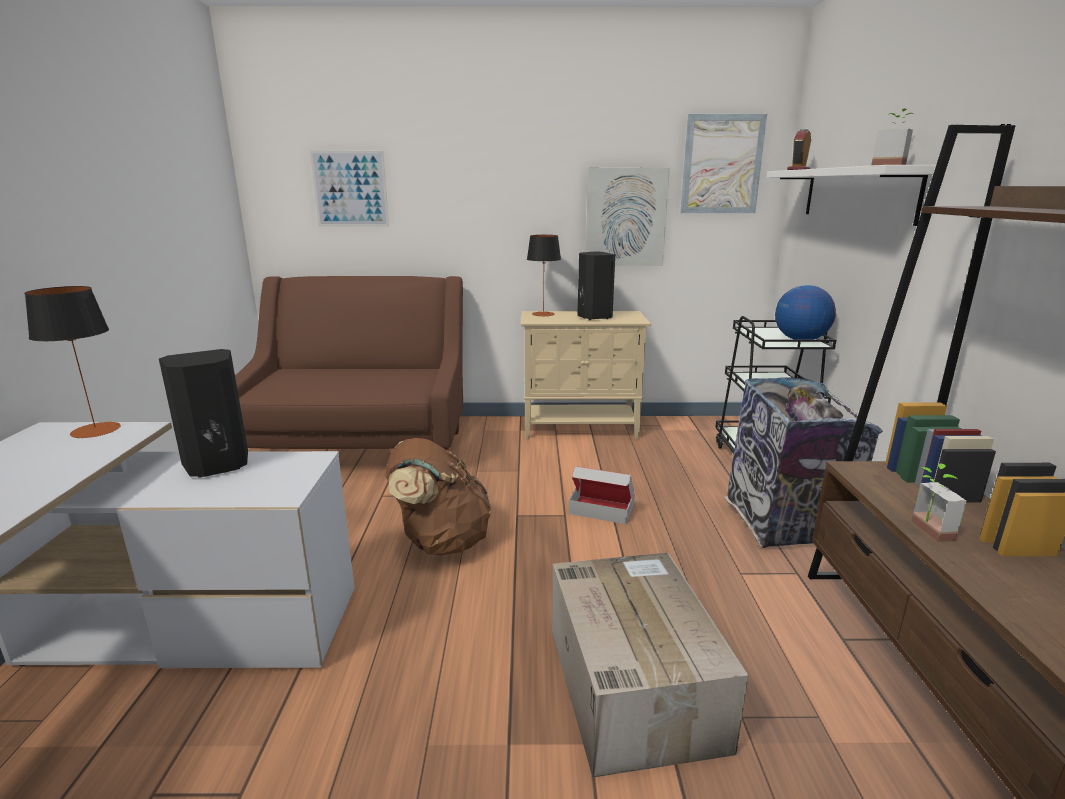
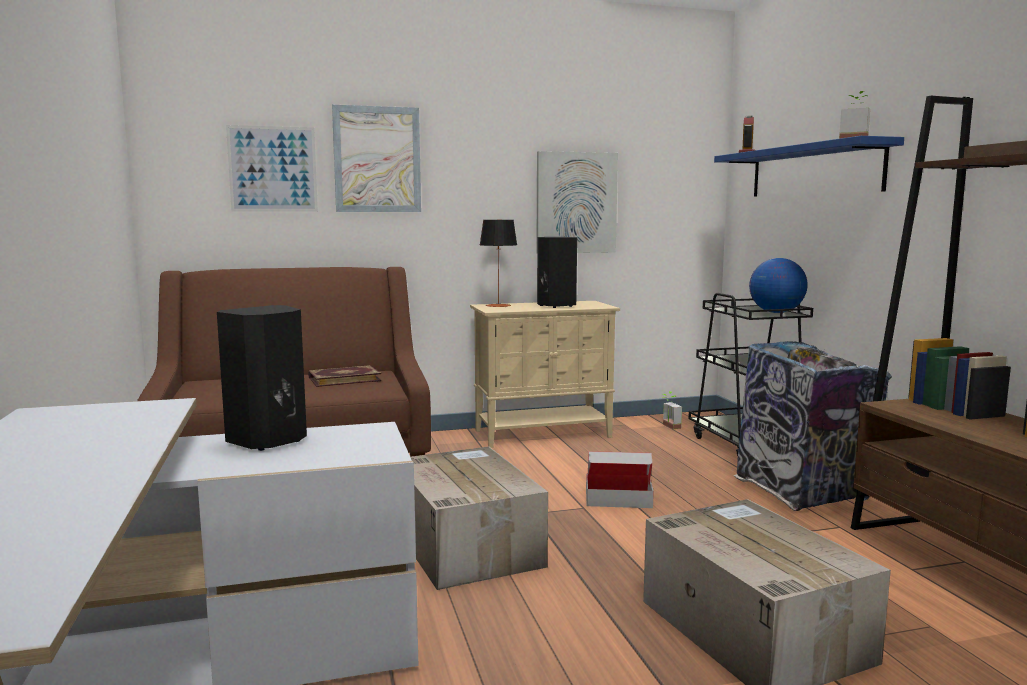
camera: 15 degrees left, 10 degrees down
table lamp [25,286,121,438] -> none
brown backpack [385,438,491,555] -> cardboard box [411,447,548,590]
picture [680,114,767,213] -> picture moved to [332,105,421,212]
white shelf [767,165,936,226] -> blue shelf [714,136,904,196]
potted plant [911,463,967,542] -> potted plant moved to [662,391,682,429]
none -> book [308,365,381,387]

